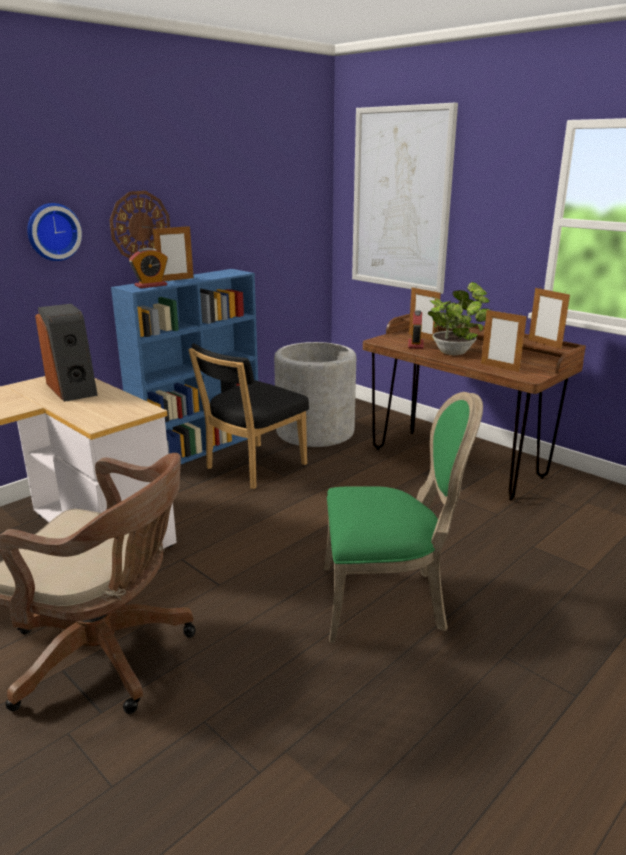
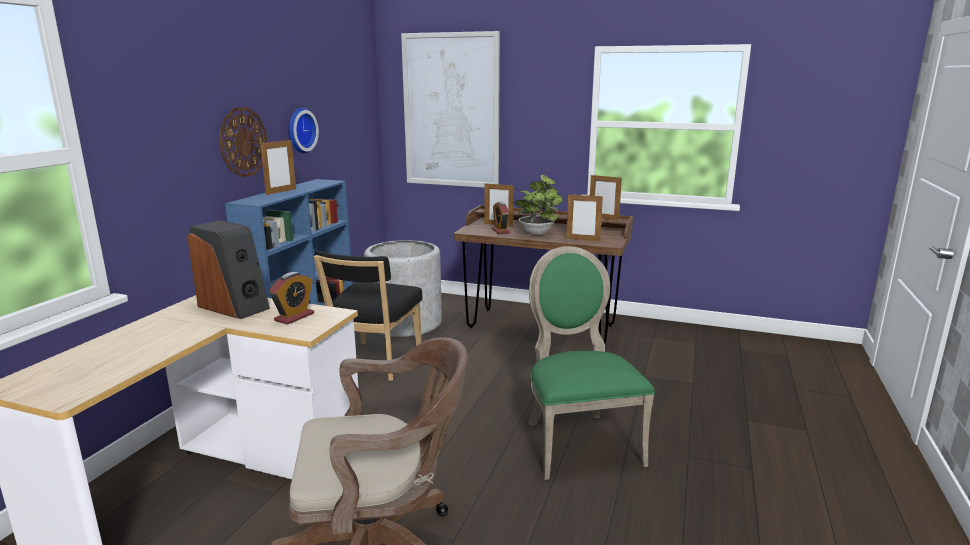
camera: 25 degrees left, 5 degrees down
wall clock [27,203,82,261] -> wall clock moved to [288,108,319,153]
alarm clock [129,248,168,288] -> alarm clock moved to [269,272,314,325]
green chair [324,392,483,643] -> green chair turned 75 degrees counterclockwise [528,246,655,480]

